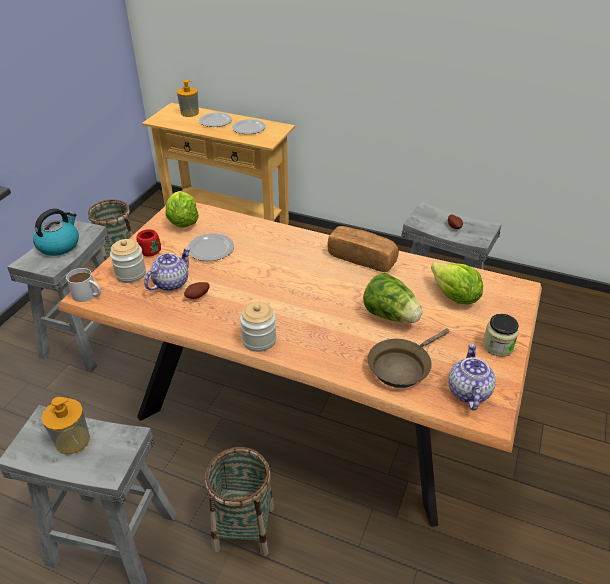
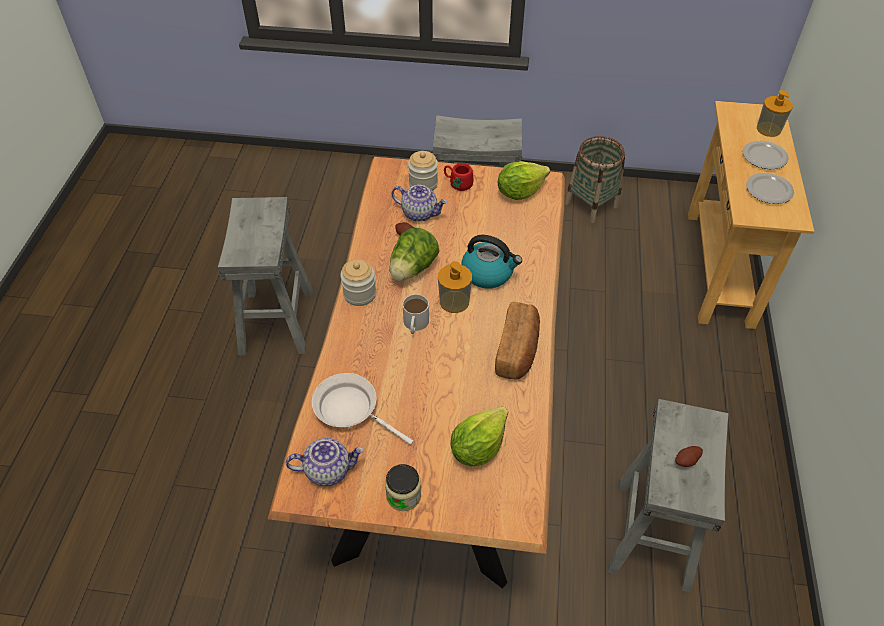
camera: 75 degrees right, 10 degrees up
kettle [33,209,79,256] -> kettle moved to [461,235,522,289]
soap dispenser [42,397,90,454] -> soap dispenser moved to [438,261,472,313]
white mug [66,268,101,302] -> white mug moved to [403,294,429,334]
plate [187,233,234,261] -> none
basket [205,447,275,557] -> none
lettuce [363,273,422,323] -> lettuce moved to [389,228,439,281]
brown frying pan [367,328,450,388] -> white frying pan [312,373,414,445]

